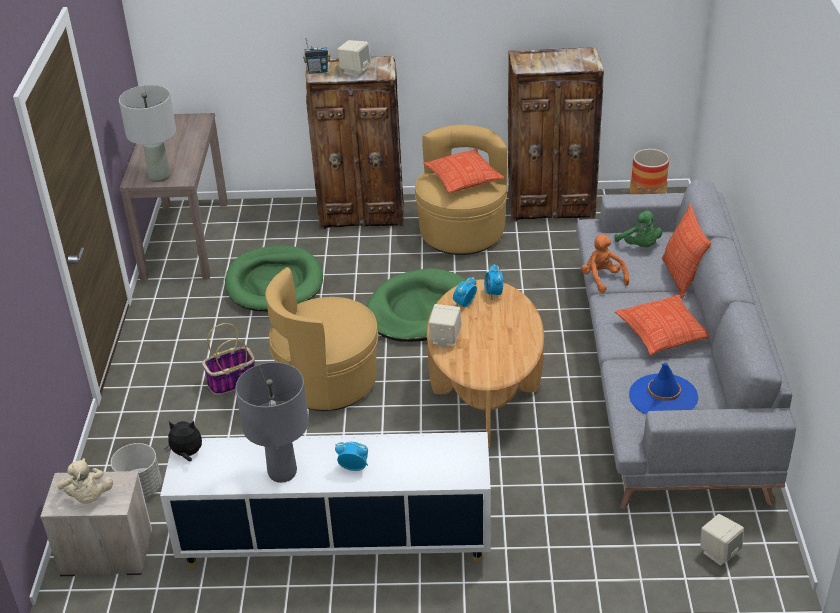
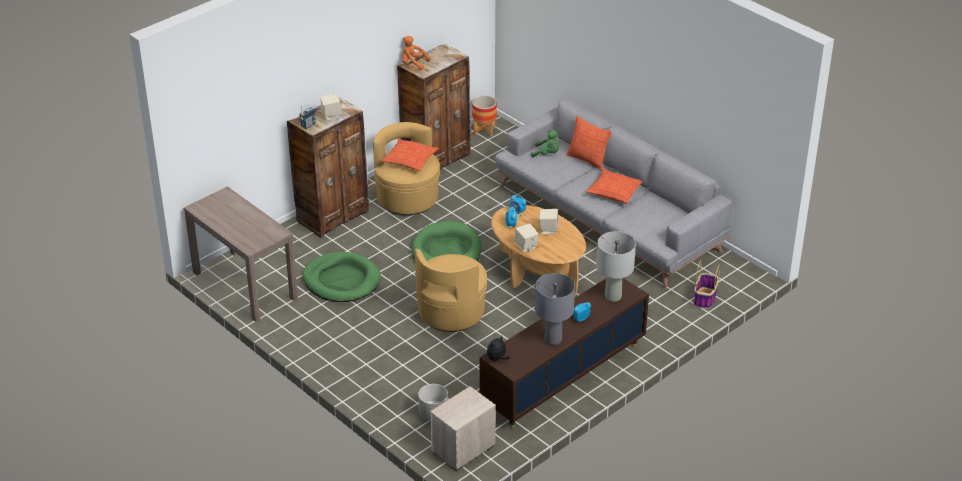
camera: 45 degrees left, 0 degrees up
beige plush toy [57,458,113,504] -> none
grey table lamp [119,85,176,182] -> grey table lamp moved to [596,231,636,302]
white tv stand [160,432,491,567] -> brown tv stand [479,278,649,428]
basket [202,323,255,395] -> basket moved to [694,260,720,309]
orange plush toy [581,234,629,293] -> orange plush toy moved to [402,36,430,70]
blue hat [629,363,698,415] -> none
beige speaker [700,514,744,566] -> beige speaker moved to [539,209,558,235]

